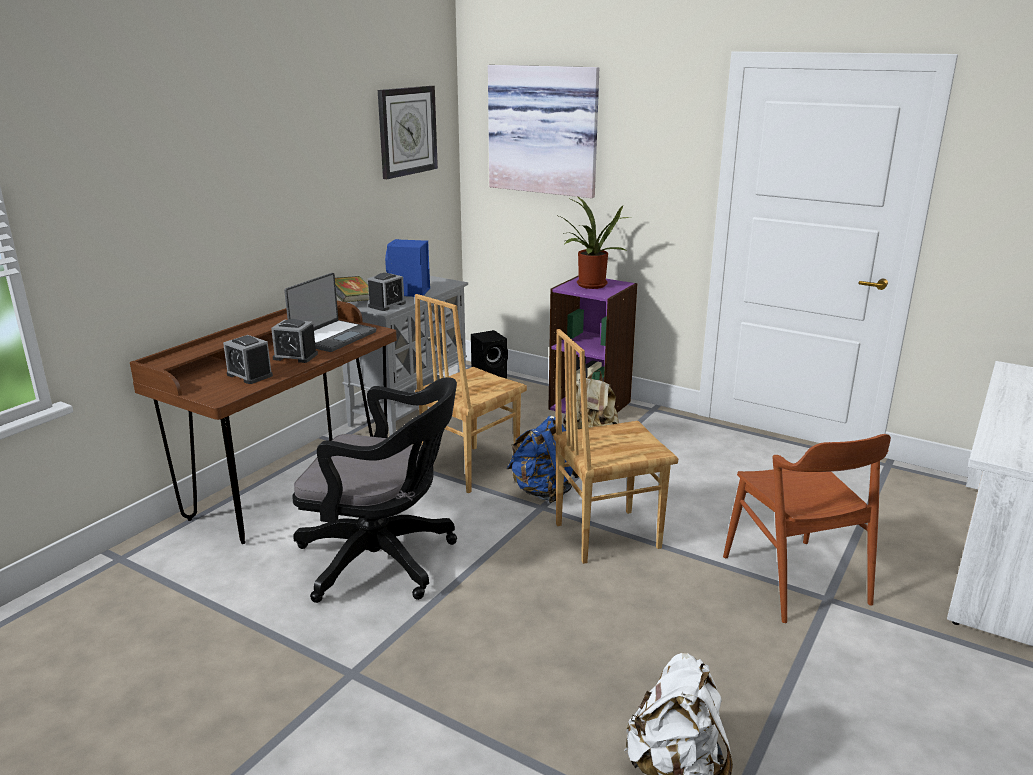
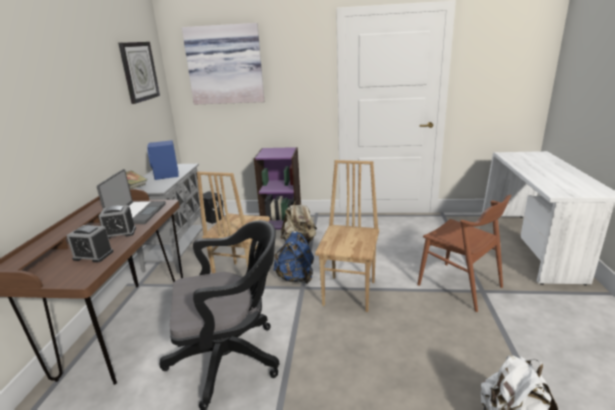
camera: 25 degrees left, 0 degrees up
alarm clock [368,273,406,311] -> none
brown chair [553,329,678,564] -> brown chair turned 150 degrees clockwise [315,160,379,312]
potted plant [556,196,631,289] -> none

